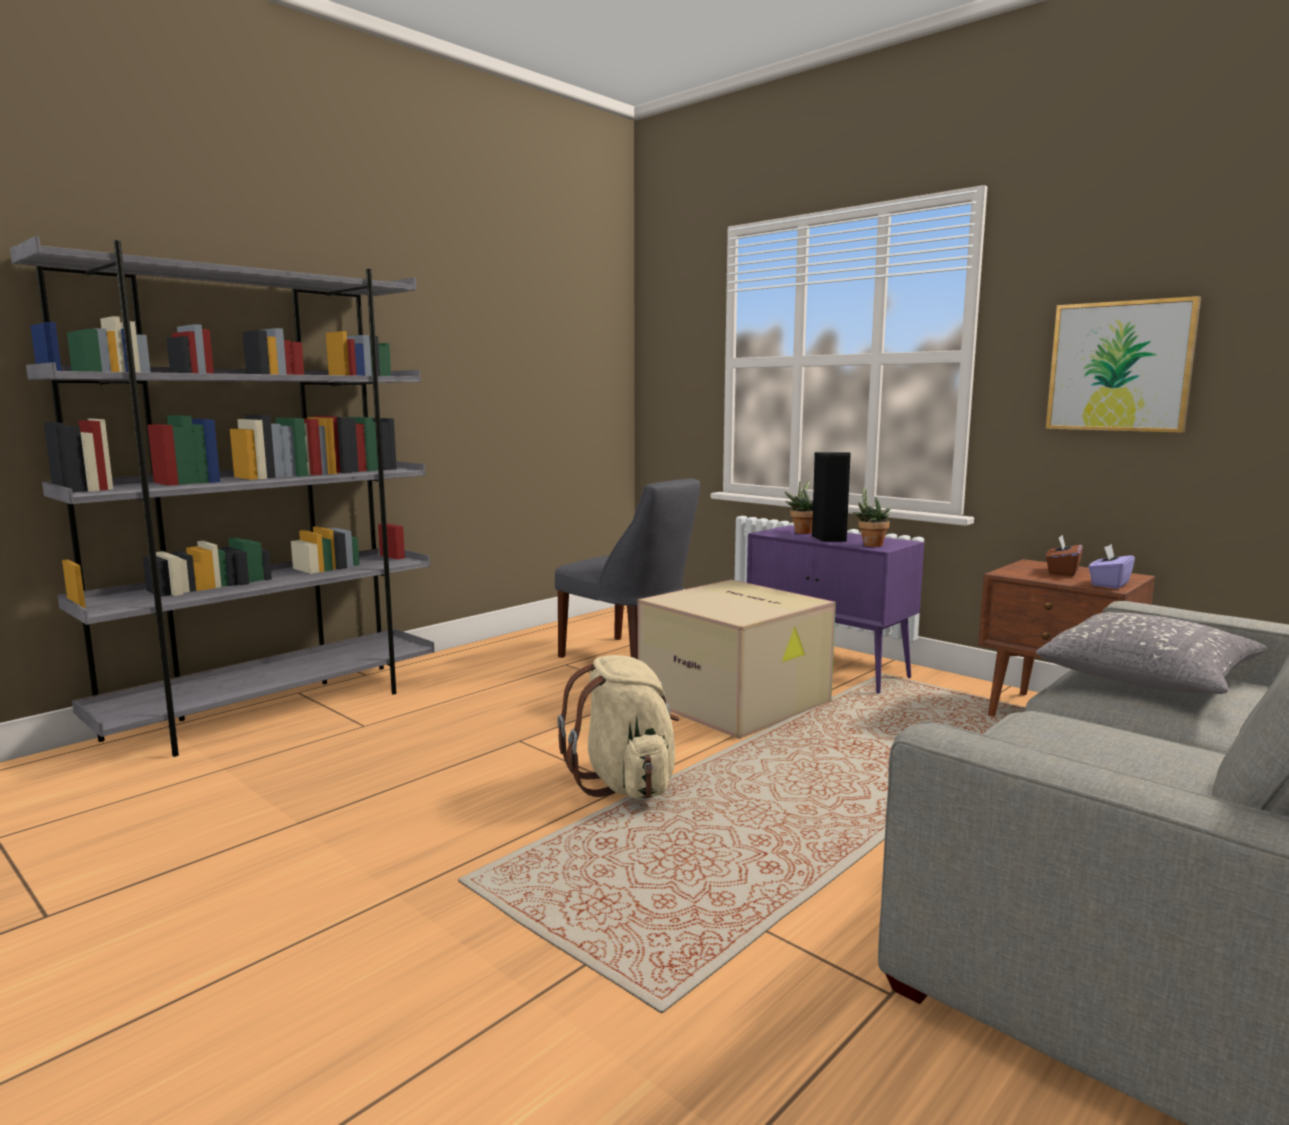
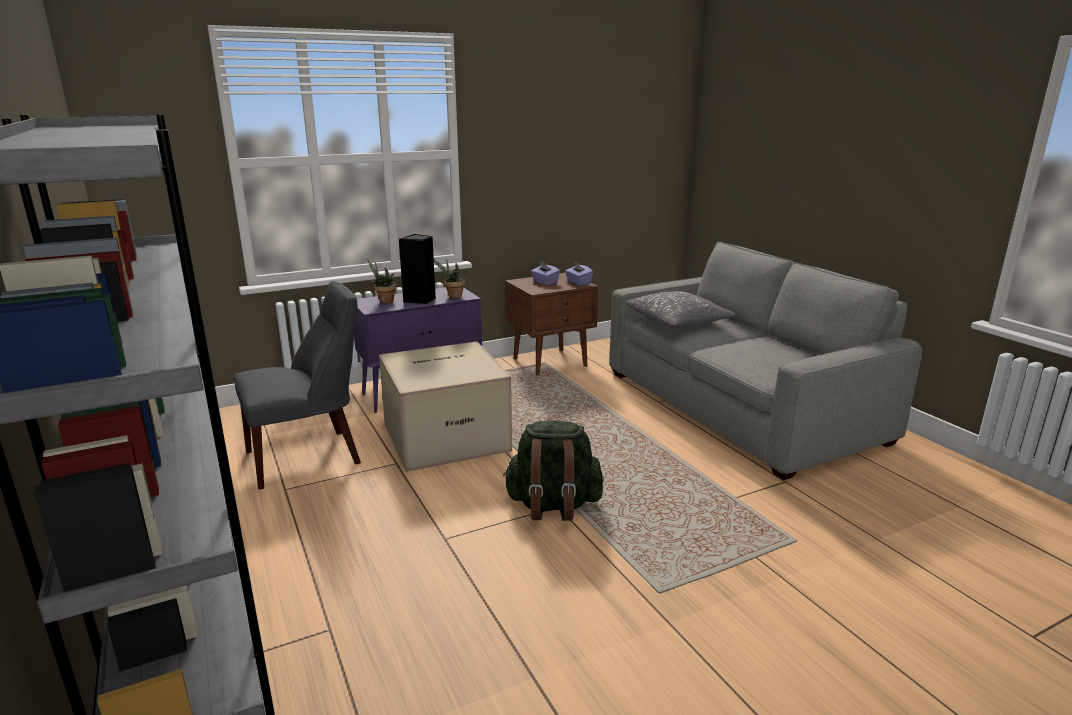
camera: 70 degrees left, 10 degrees up
beige backpack [557,655,680,799] -> green backpack [503,420,604,521]
picture [1046,296,1201,433] -> none
brown tissue box [1046,535,1083,576] -> purple tissue box [531,262,560,285]

